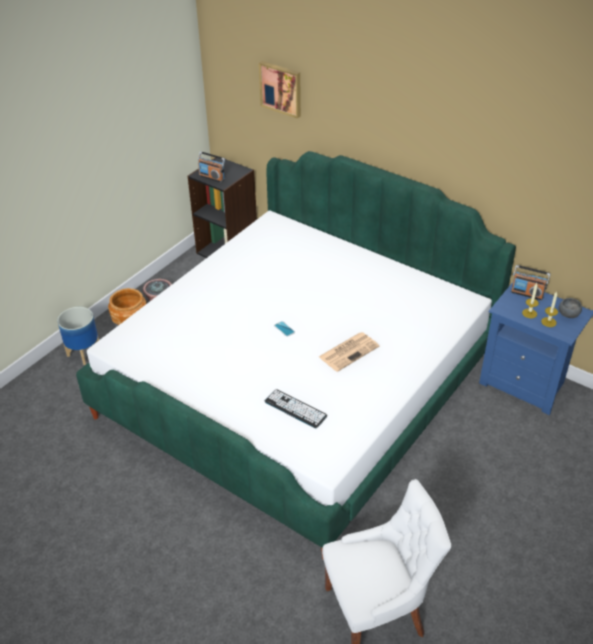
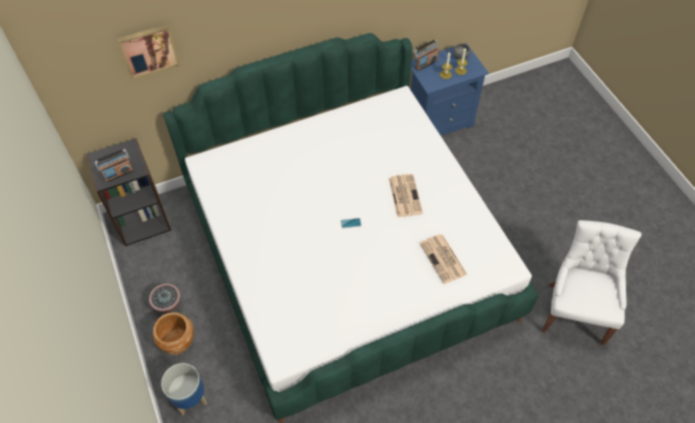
camera: 60 degrees left, 15 degrees up
keyboard [265,389,327,428] -> newspaper [420,234,467,284]

